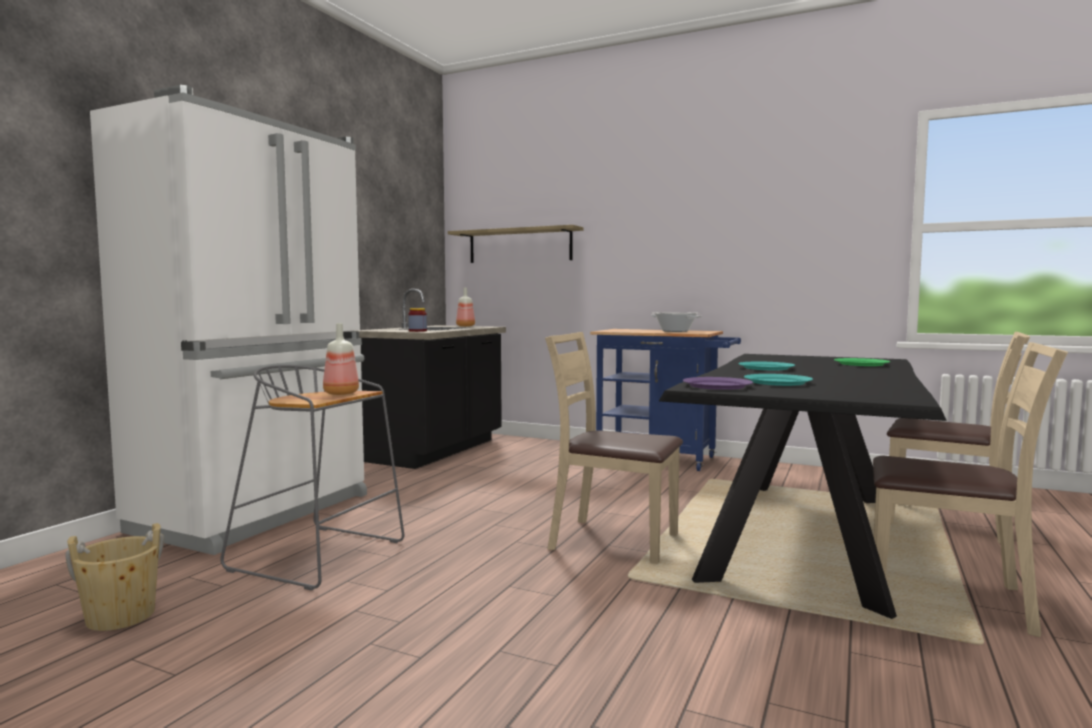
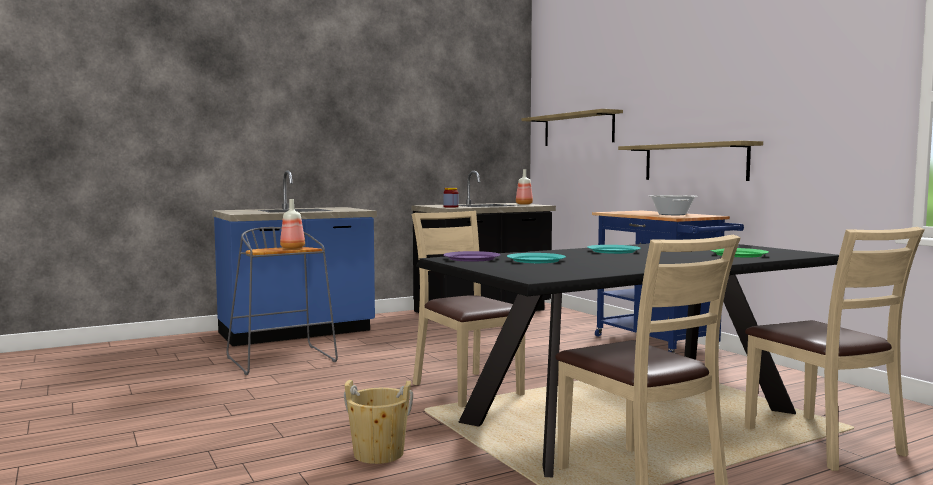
camera: 35 degrees right, 0 degrees up
beige bucket [65,523,164,631] -> beige bucket moved to [344,380,413,464]
white fridge [90,85,367,555] -> blue counter [212,170,377,346]
none -> shelf [618,141,763,181]

